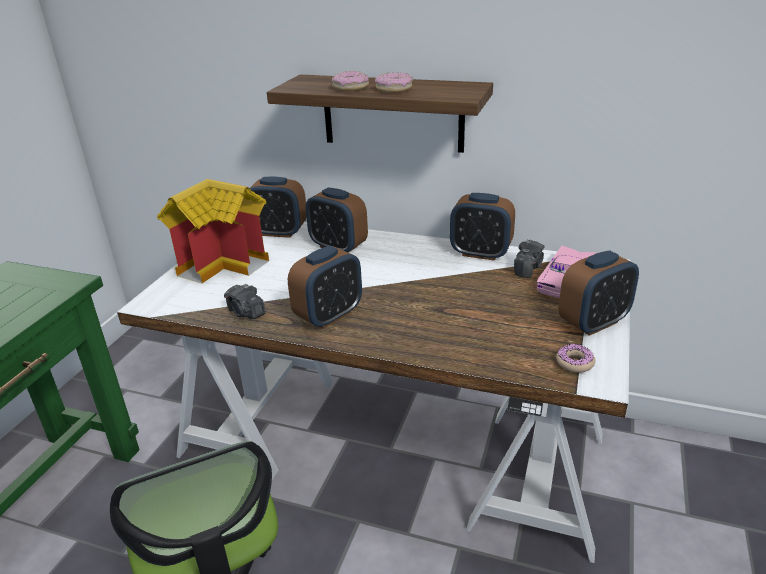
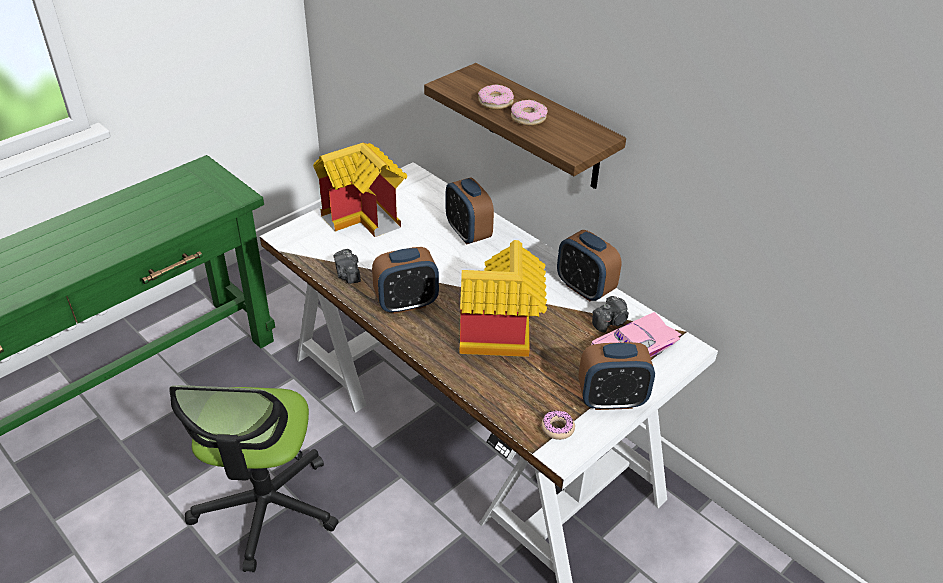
camera: 25 degrees right, 10 degrees up
alarm clock [250,177,306,238] -> none
none -> toy house [460,240,547,357]

